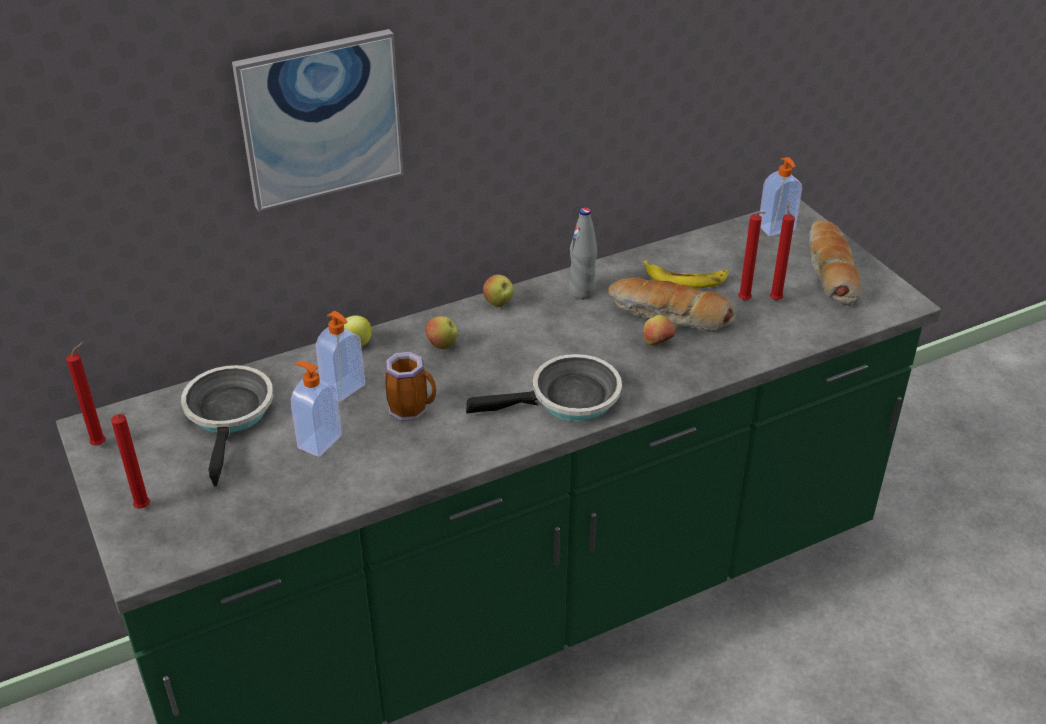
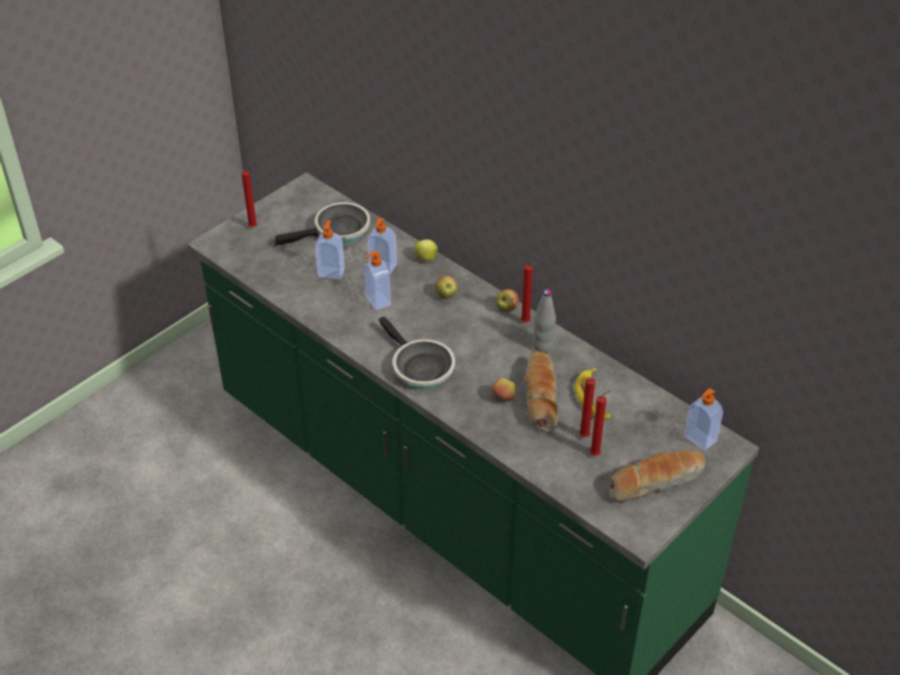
camera: 70 degrees right, 5 degrees up
red candle [66,342,106,446] -> red candle moved to [521,263,536,323]
picture [232,29,404,212] -> none
mug [385,352,436,421] -> soap dispenser [364,251,391,310]

